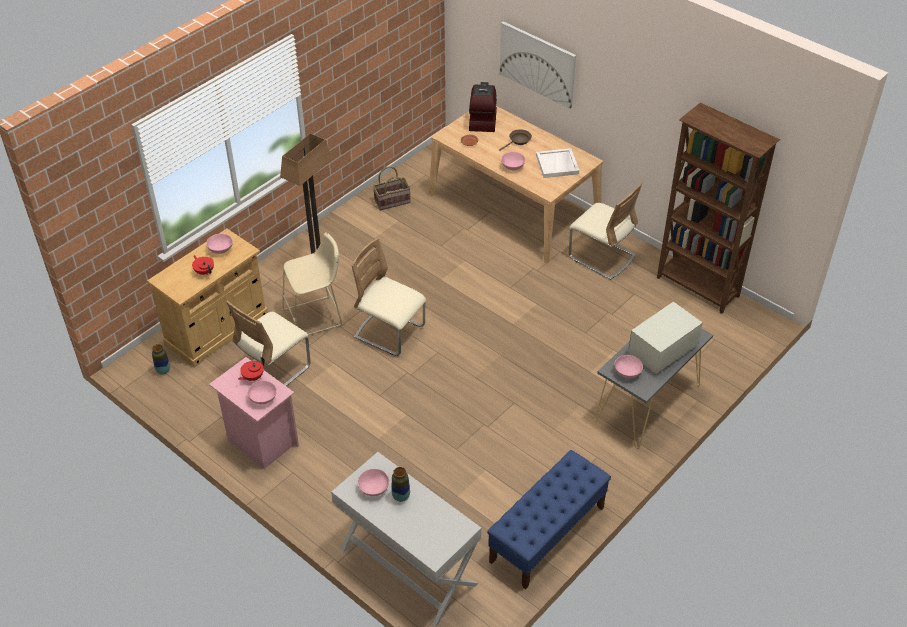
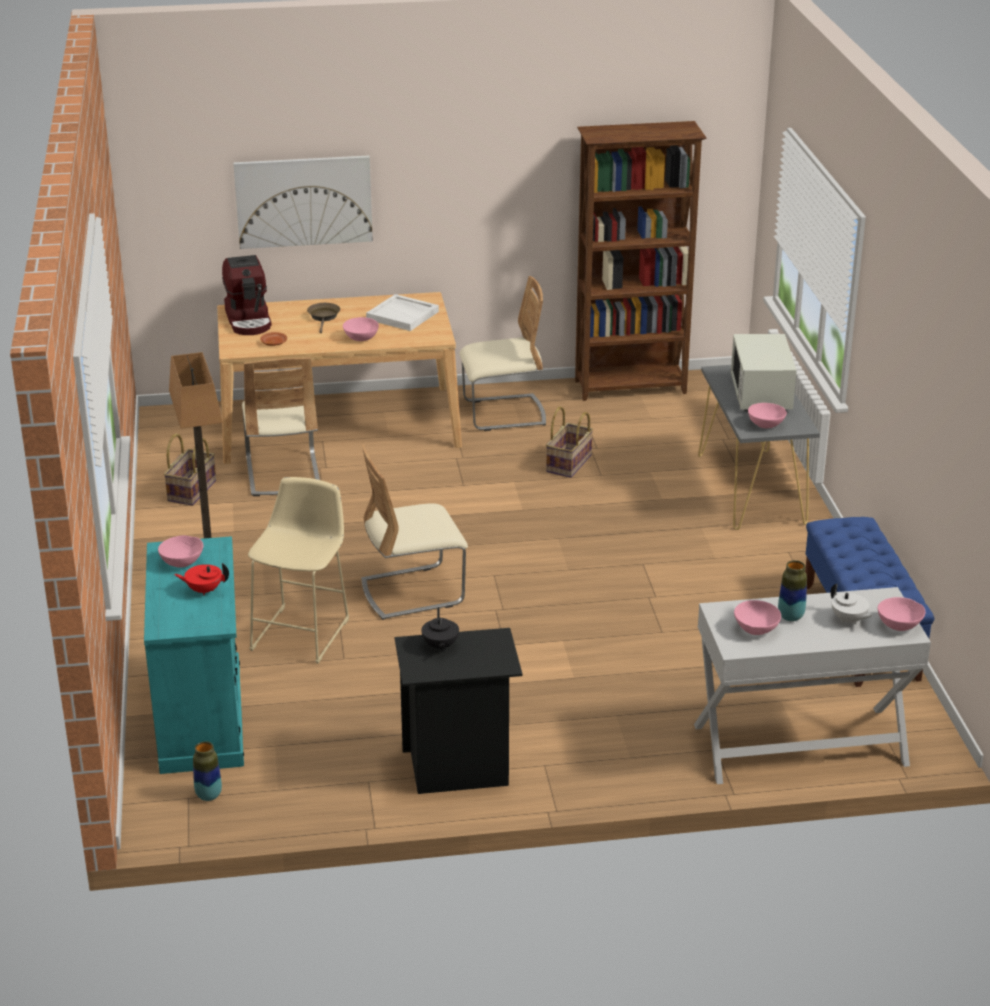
camera: 50 degrees left, 15 degrees down
beige cabinet [147,228,268,368] -> turquoise cabinet [144,536,244,774]
pink nightstand [209,357,299,469] -> black nightstand [395,628,522,794]
beige chair [226,301,311,386] -> beige chair moved to [242,358,320,496]
red teapot [238,357,265,381] -> black teapot [421,607,459,652]
pink bowl [247,381,277,404] -> pink bowl moved to [878,597,926,631]
coffee machine [469,82,497,132] -> coffee machine turned 150 degrees counterclockwise [222,255,272,335]
none -> basket [546,406,593,478]
none -> white teapot [831,583,873,624]

